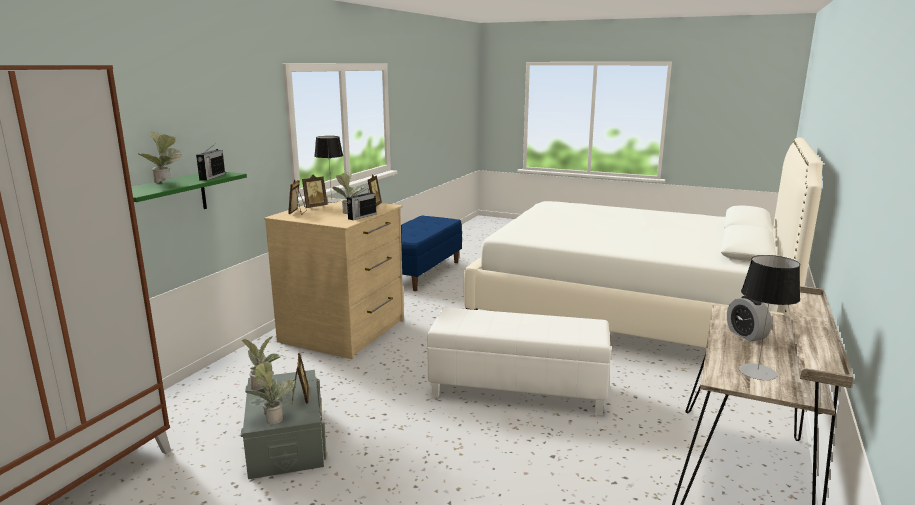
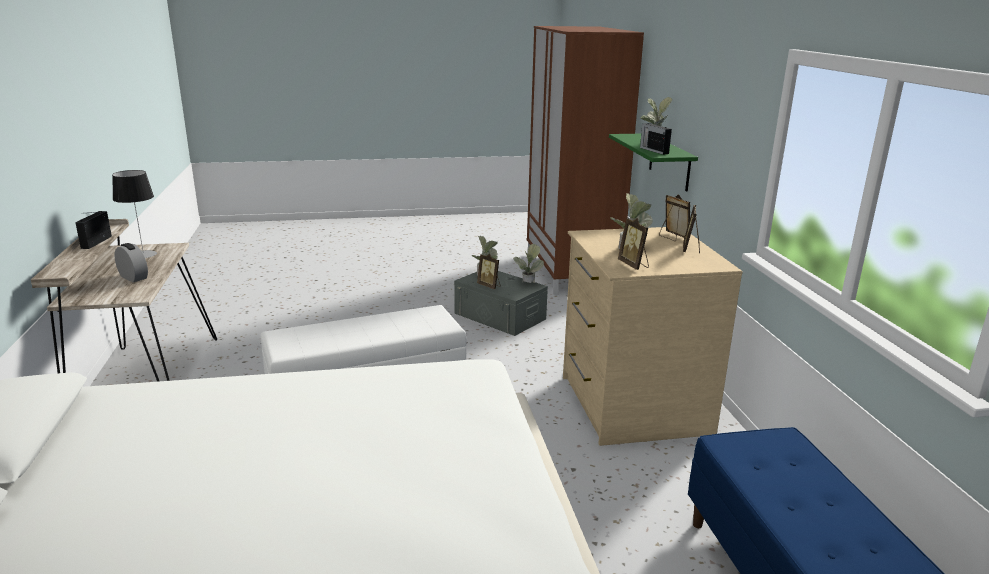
camera: 145 degrees right, 5 degrees up
table lamp [314,136,343,203] -> none
radio [347,187,376,220] -> radio moved to [75,211,112,249]

